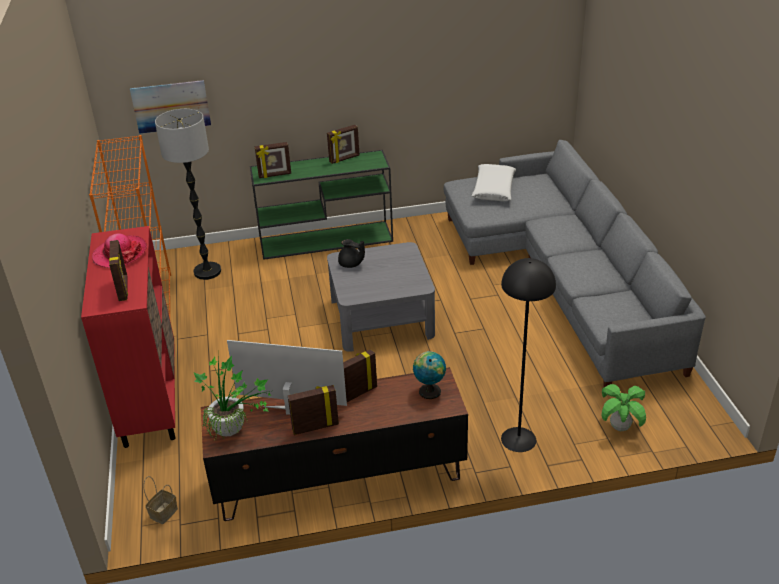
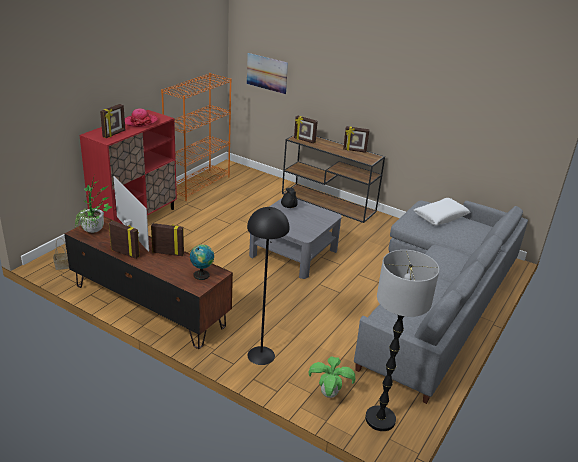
camera: 40 degrees right, 5 degrees down
floor lamp [155,109,221,280] -> floor lamp moved to [365,250,439,431]
green console table [250,150,393,260] -> brown console table [282,135,385,223]

